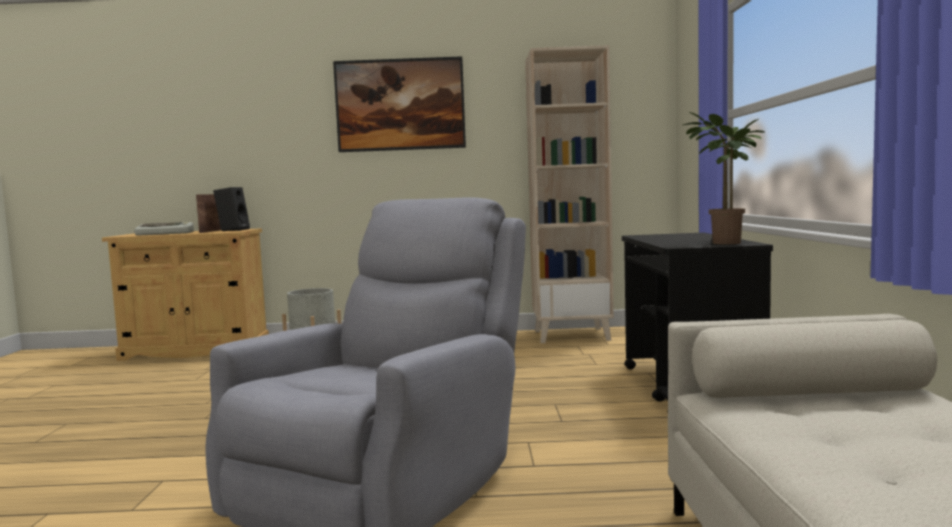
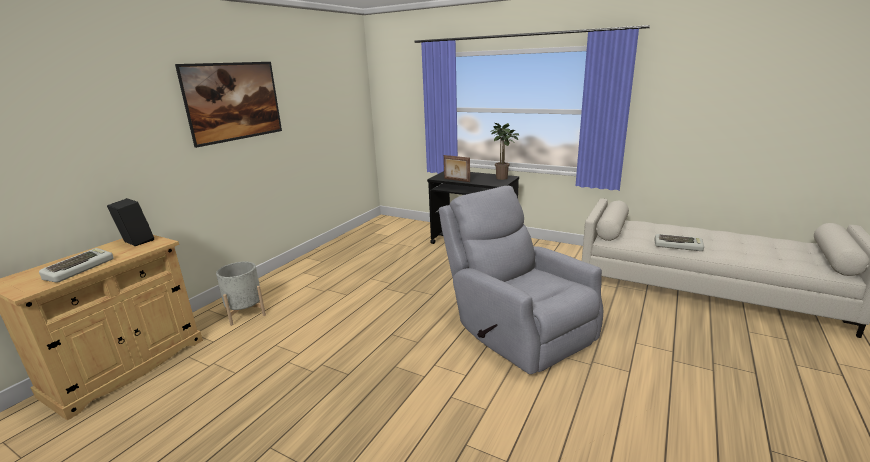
camera: 60 degrees left, 15 degrees up
picture frame [196,194,221,233] -> picture frame moved to [444,155,470,182]
beige bookcase [525,45,614,343] -> none
none -> keyboard [654,234,704,251]

